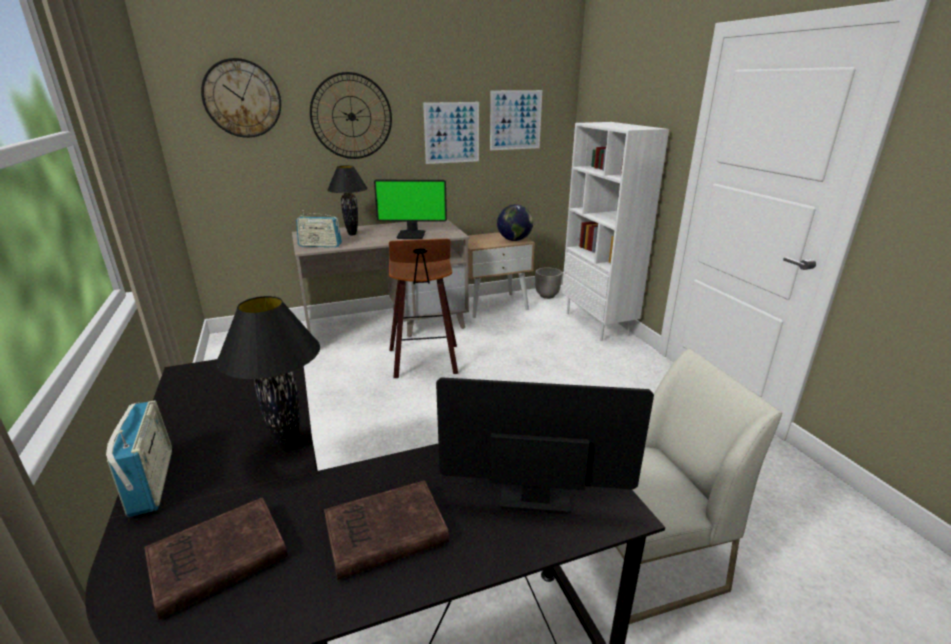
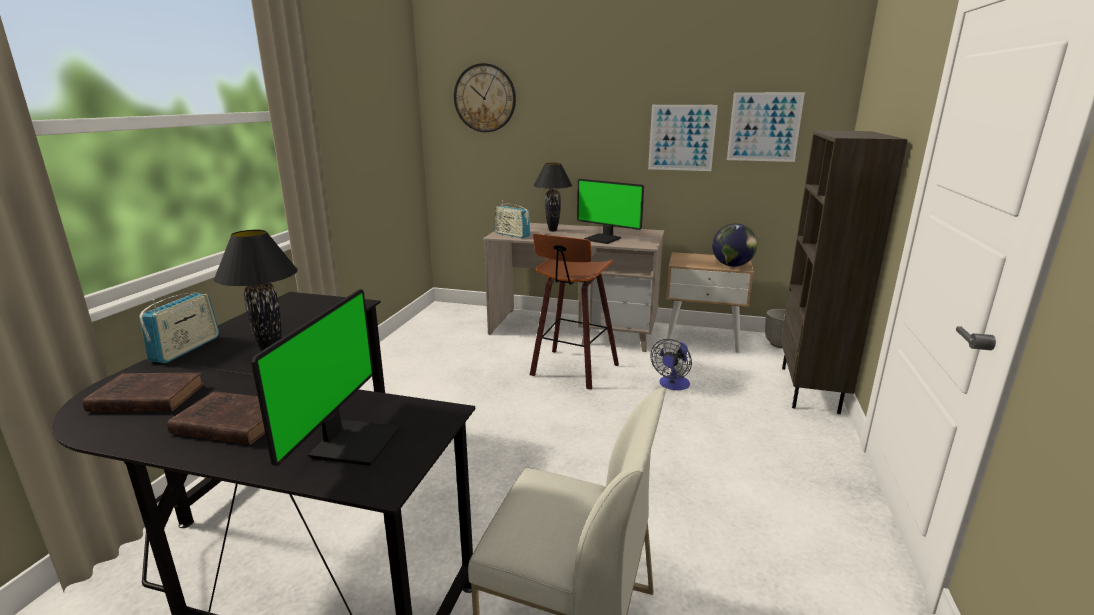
camera: 35 degrees right, 5 degrees down
wall clock [310,72,392,159] -> none
monitor [436,377,654,514] -> monitor turned 60 degrees clockwise [251,289,401,466]
white bookcase [562,122,669,341] -> brown bookcase [781,130,908,414]
none -> fan [650,339,692,390]

